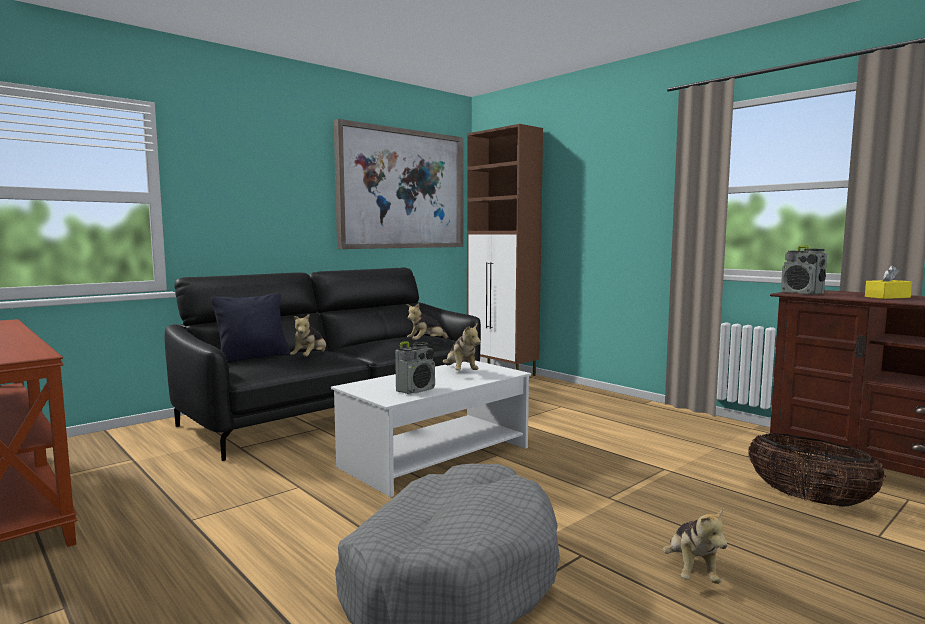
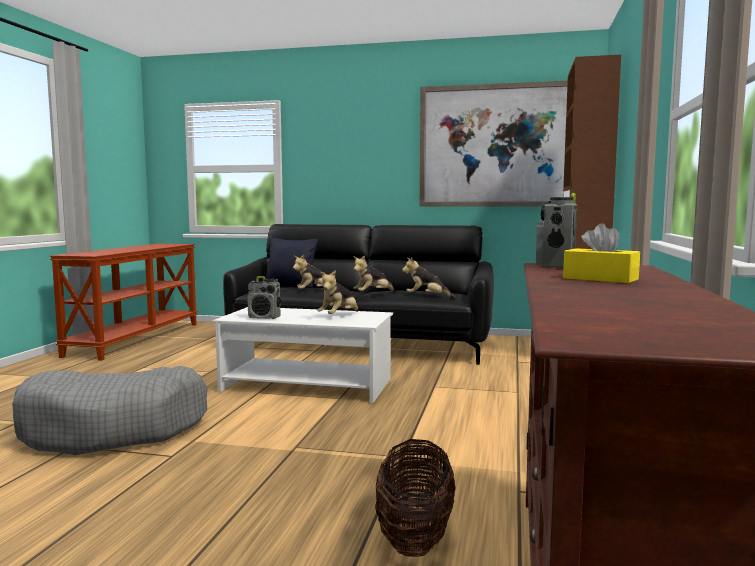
camera: 55 degrees right, 0 degrees up
plush toy [663,508,728,584] -> plush toy moved to [353,256,396,292]

